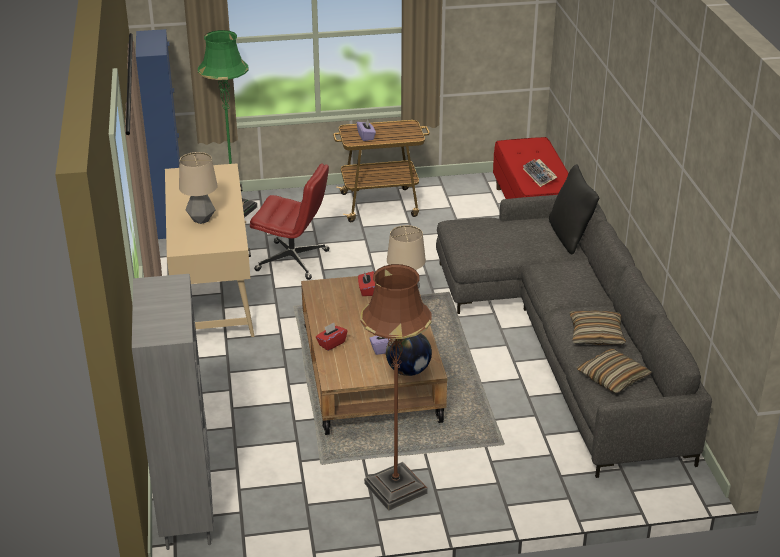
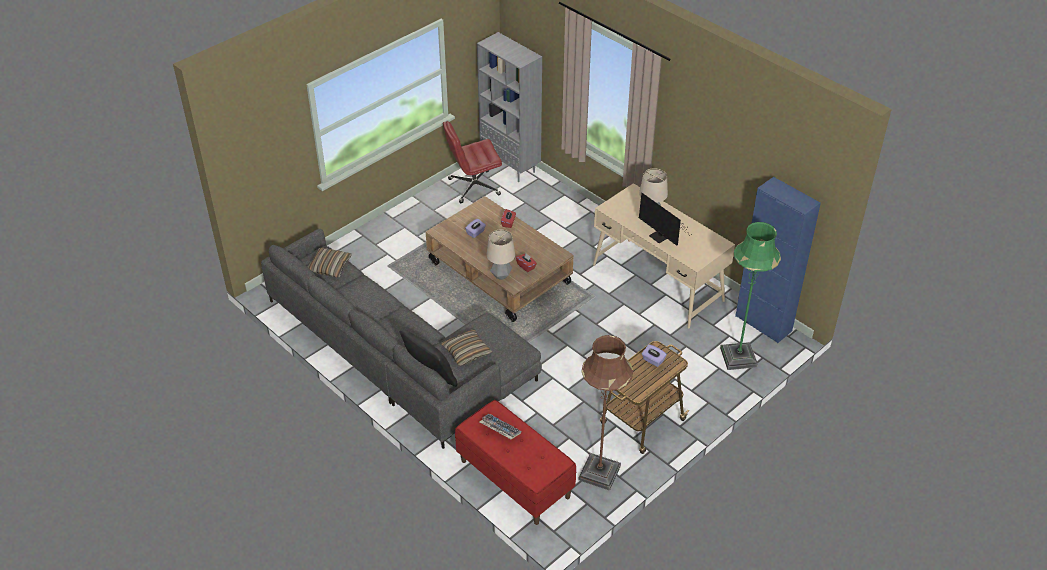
camera: 145 degrees right, 10 degrees up
red office chair [250,164,329,280] -> red office chair moved to [443,121,502,203]
brown floor lamp [360,264,432,511] -> brown floor lamp moved to [579,335,633,491]
globe [386,333,432,376] -> none
pillow [569,310,626,345] -> pillow moved to [441,329,493,366]
none -> monitor [639,193,689,246]

